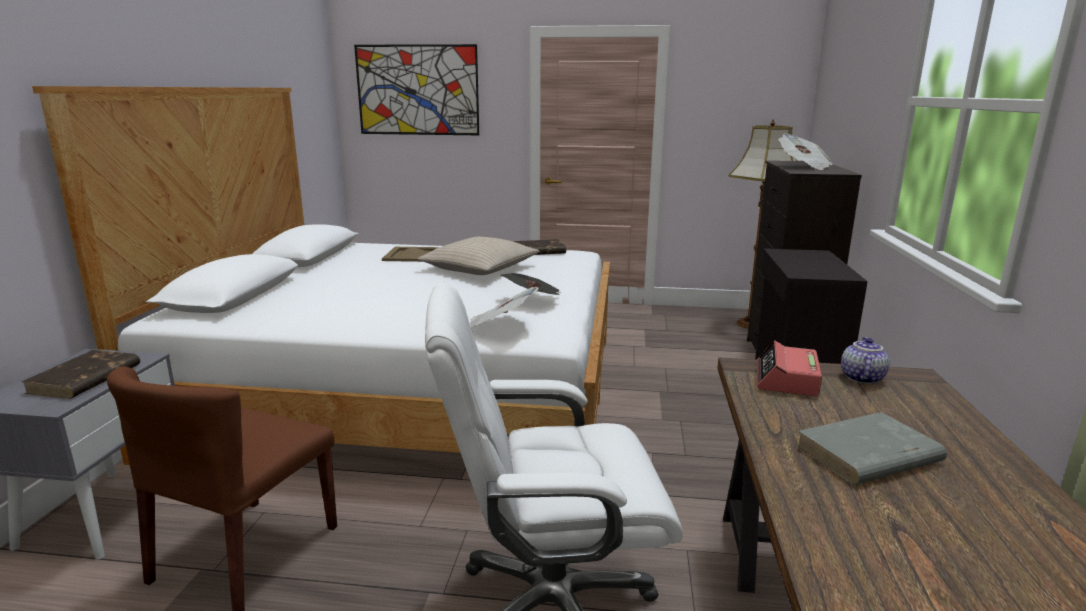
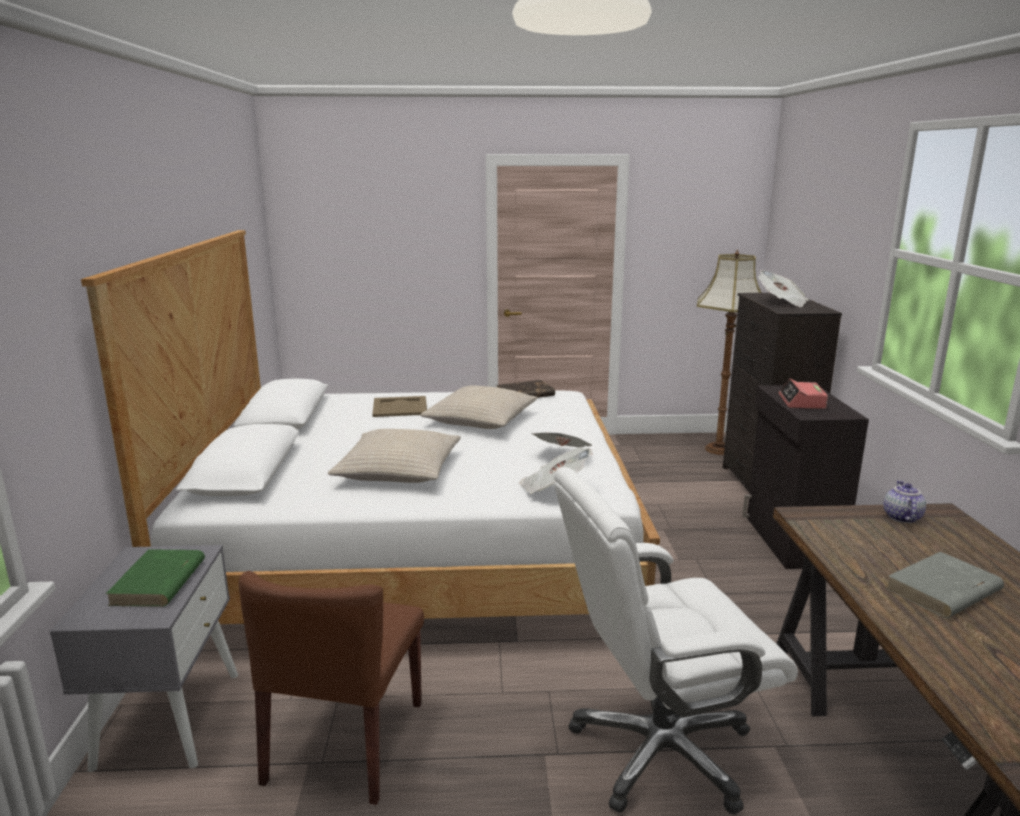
camera: 10 degrees left, 0 degrees up
brown book [21,350,140,399] -> green book [106,549,205,607]
picture [354,44,479,135] -> none
alarm clock [757,340,822,397] -> alarm clock moved to [779,378,828,409]
none -> beige pillow [328,429,461,483]

